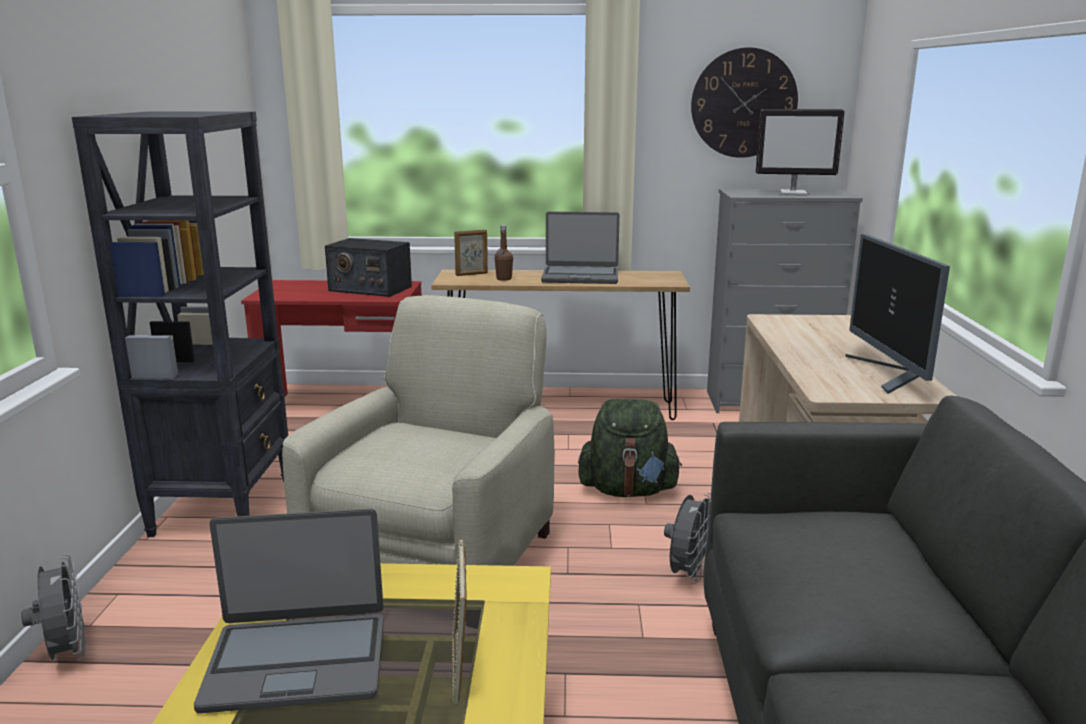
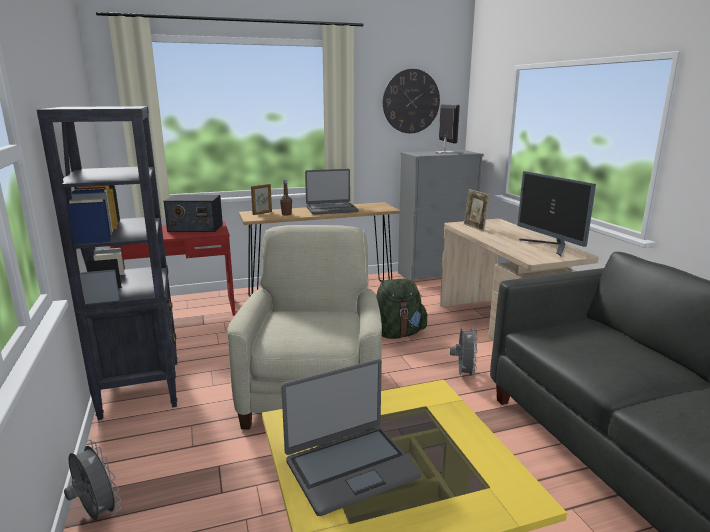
camera: 20 degrees left, 0 degrees up
picture frame [452,540,467,704] -> picture frame moved to [464,189,490,232]
monitor [756,109,845,196] -> monitor turned 90 degrees counterclockwise [435,104,460,154]

